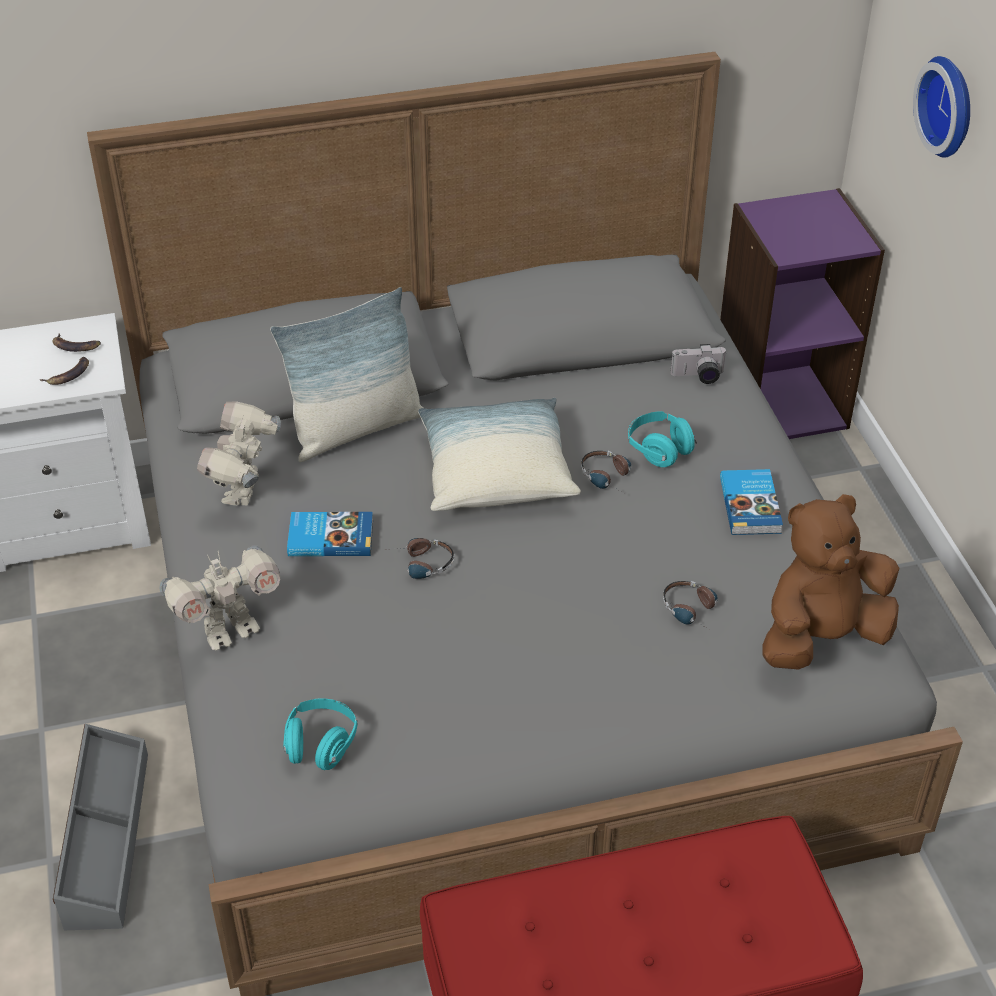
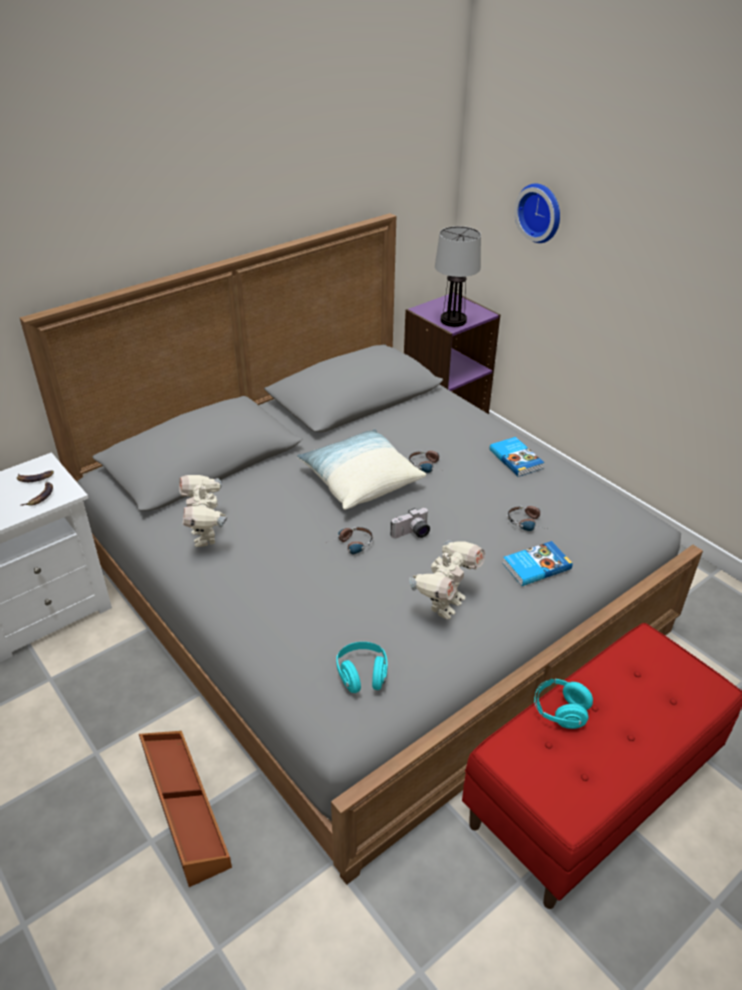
camera: 25 degrees left, 5 degrees down
grey storage box [53,724,148,930] -> brown storage box [139,731,232,887]
toy robot [159,545,280,650] -> toy robot moved to [409,540,485,619]
pillow [270,287,423,462] -> none
book [287,512,373,556] -> book moved to [502,541,572,586]
turquoise headphones [628,411,697,467] -> turquoise headphones moved to [534,679,593,729]
camera [670,344,727,384] -> camera moved to [391,508,430,538]
brown plush toy [762,494,899,670] -> none
none -> table lamp [435,226,481,327]

